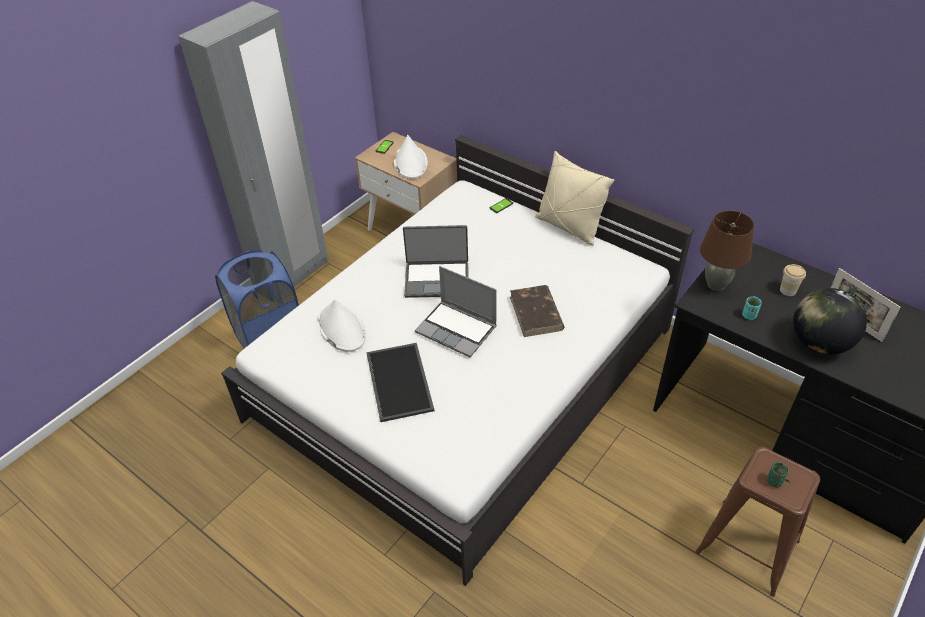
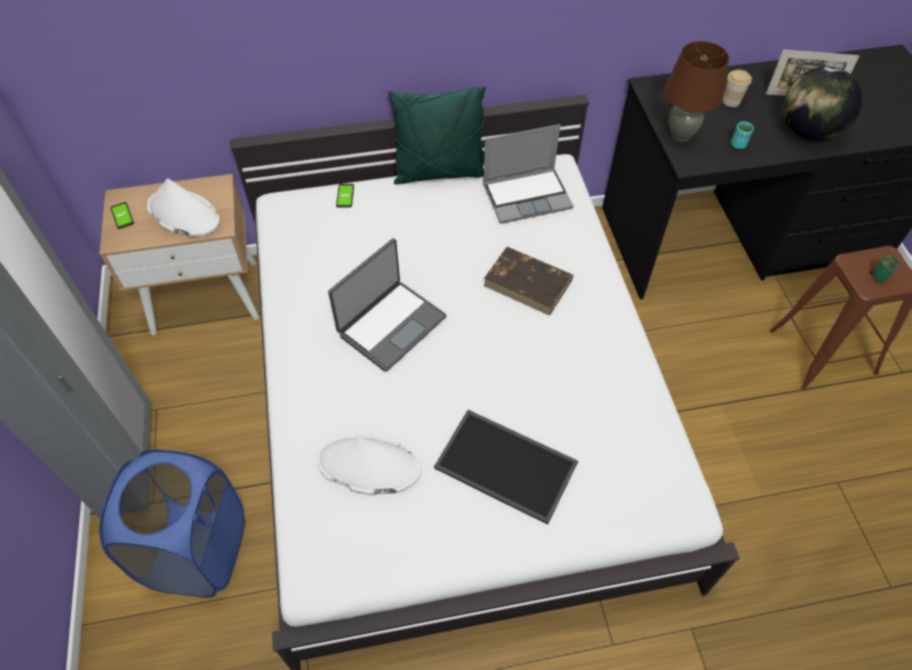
camera: 50 degrees left, 10 degrees up
laptop [415,266,497,357] -> laptop moved to [483,124,574,224]
beige pillow [535,151,614,246] -> green pillow [388,86,486,184]

